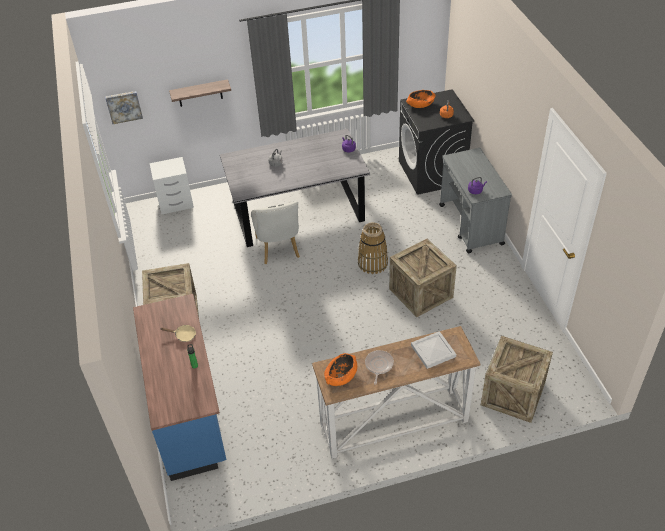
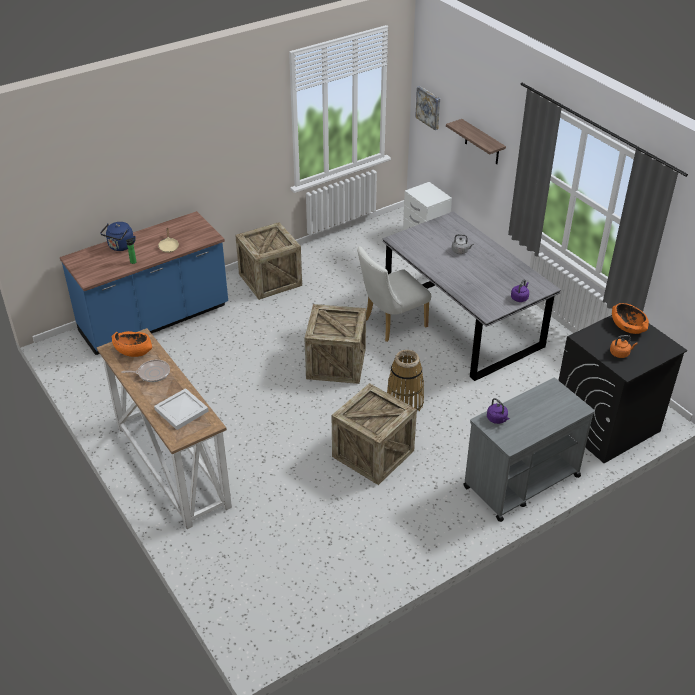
camera: 70 degrees right, 5 degrees down
crate [481,336,553,423] -> crate moved to [304,304,366,384]
none -> blue kettle [100,222,136,251]

